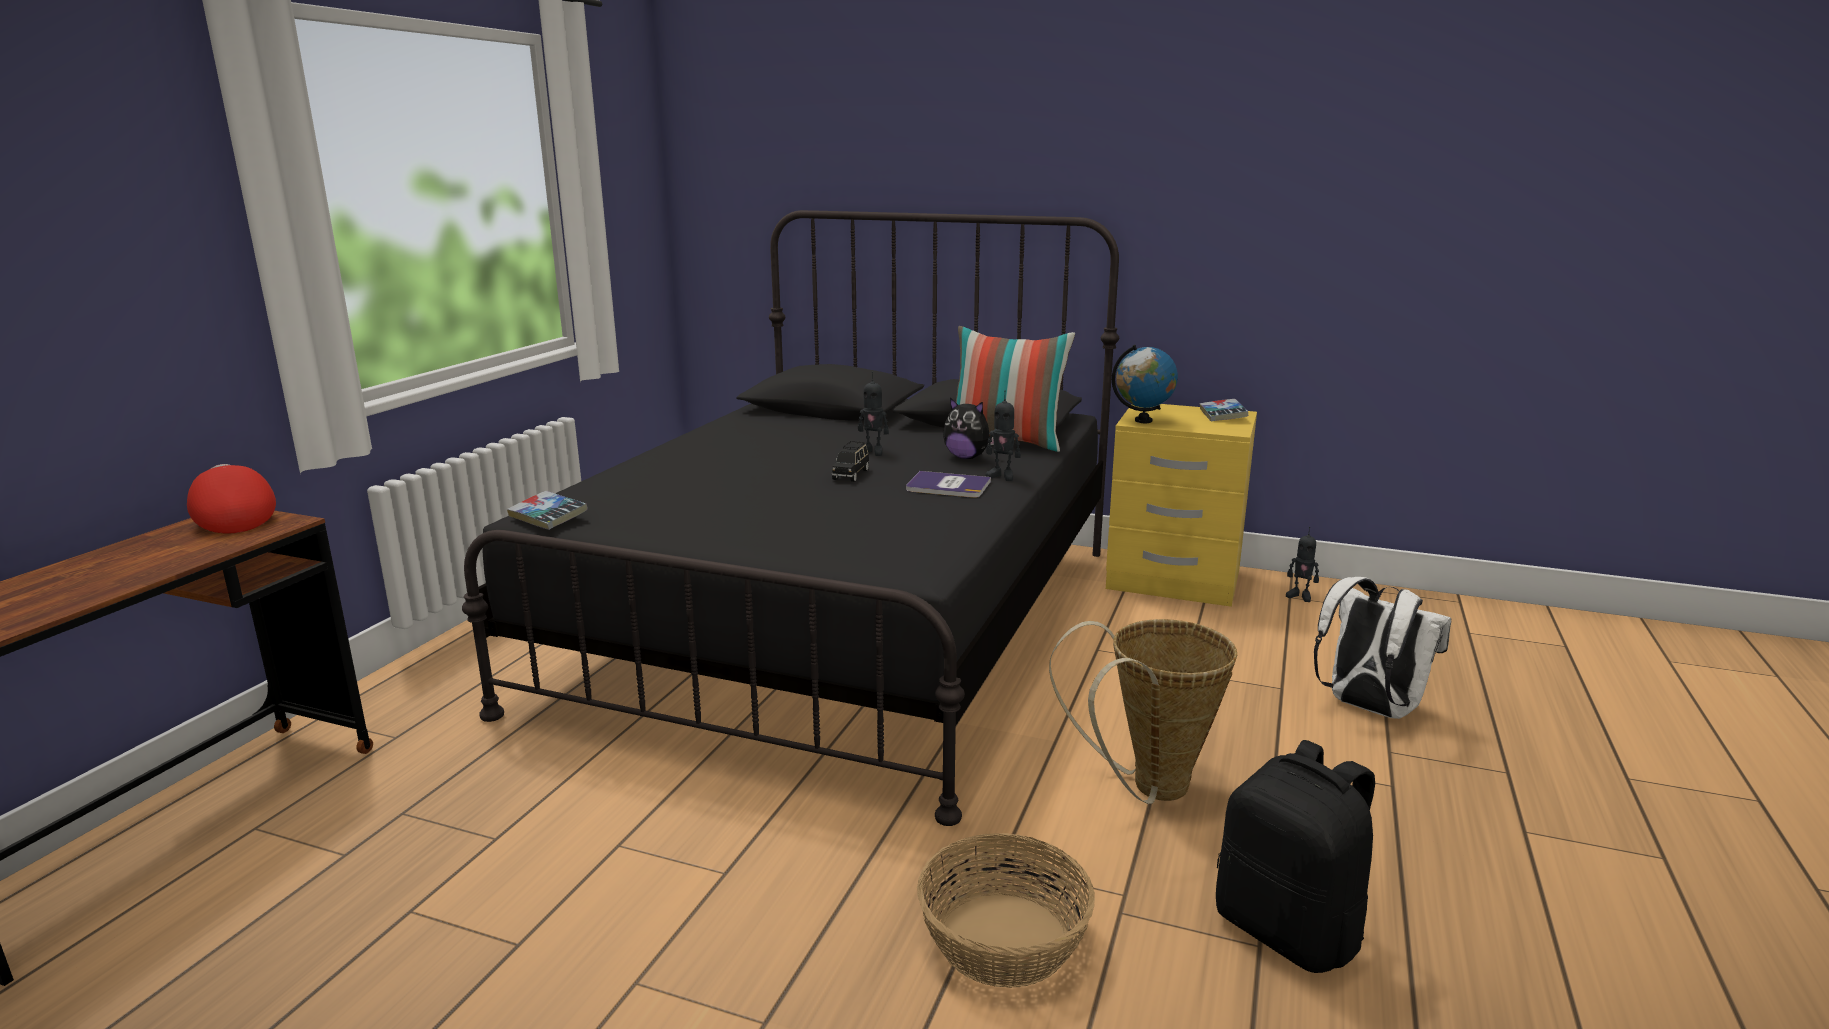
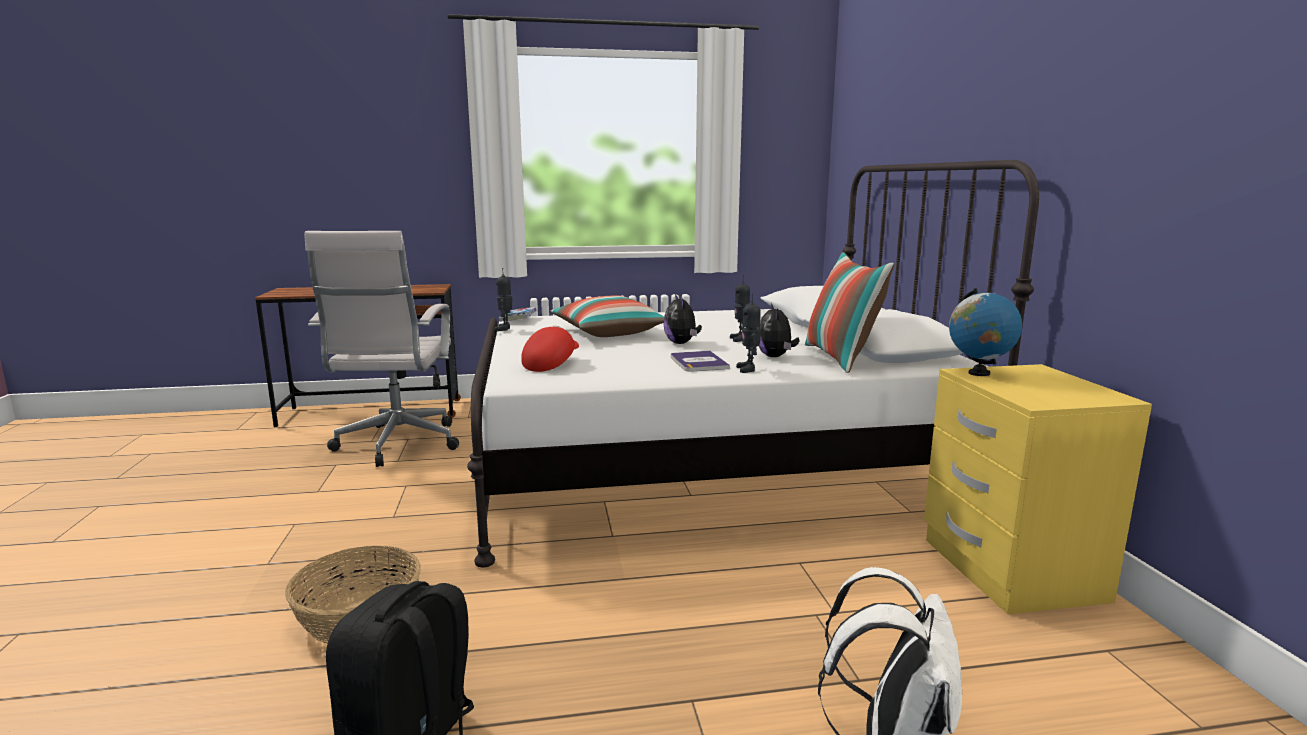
camera: 60 degrees right, 5 degrees down
red cap [187,464,276,533] -> red cap moved to [521,326,579,372]
black bed [462,210,1119,826] -> white bed [467,160,1039,567]
black toy car [832,441,869,482] -> plush toy [663,294,702,344]
basket [1049,619,1237,804] -> none
book [1200,399,1248,422] -> none
toy robot [1286,527,1319,602] -> toy robot moved to [494,268,512,331]
none -> white office chair [304,231,459,467]
none -> pillow [551,295,664,337]

